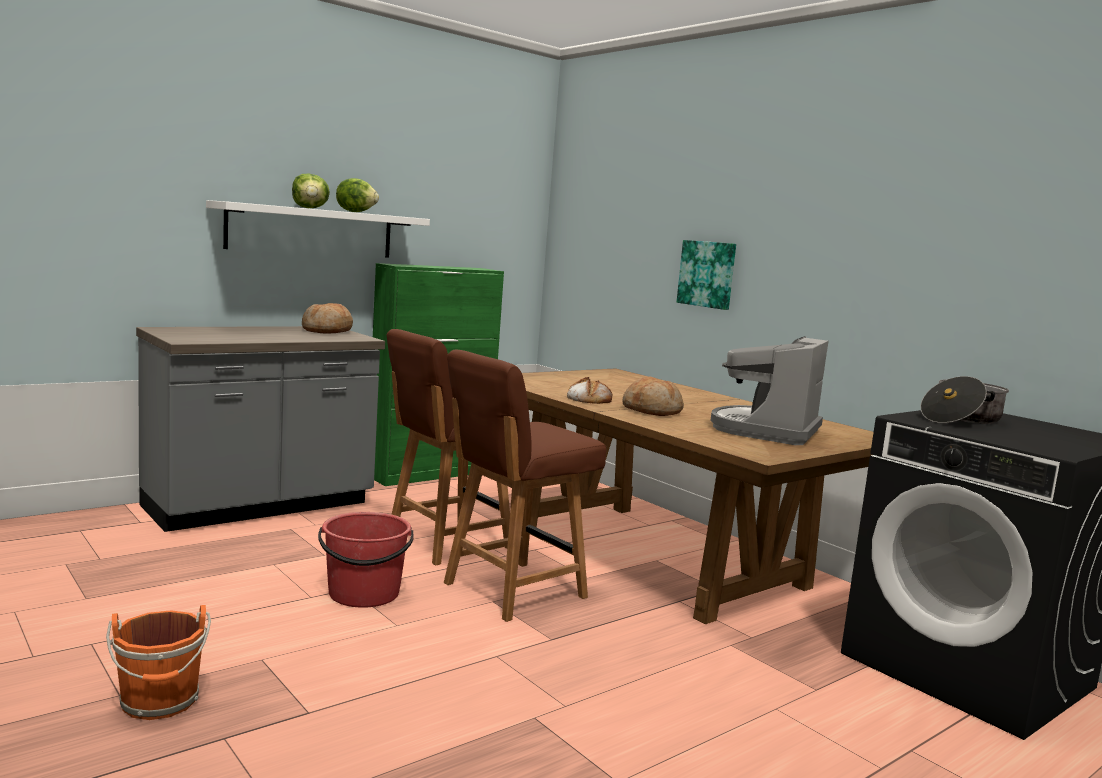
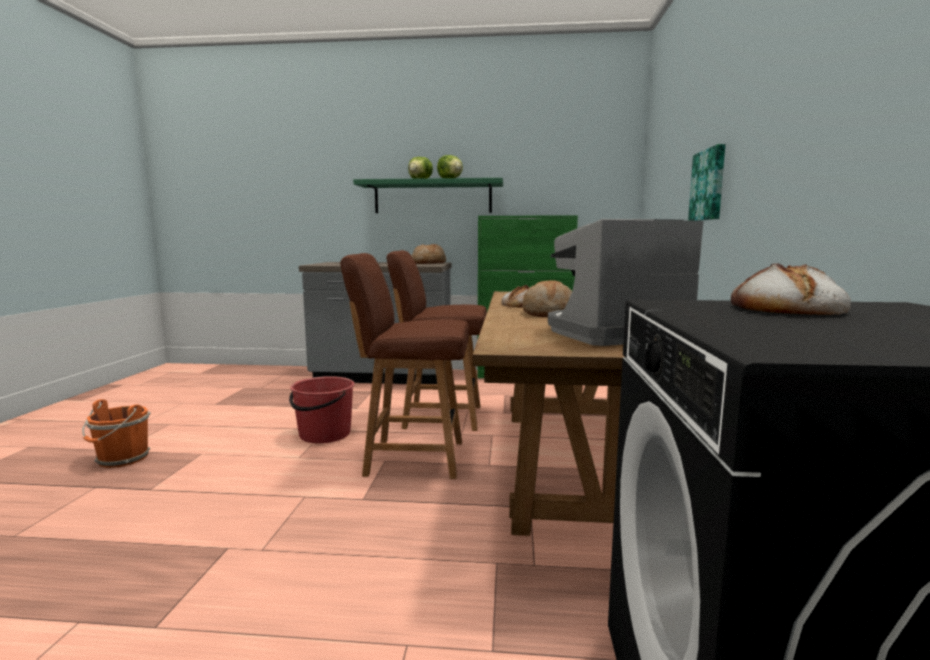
camera: 45 degrees right, 0 degrees up
white shelf [206,200,430,258] -> green shelf [353,178,503,213]
cooking pot [920,376,1009,424] -> bread [731,263,851,315]

